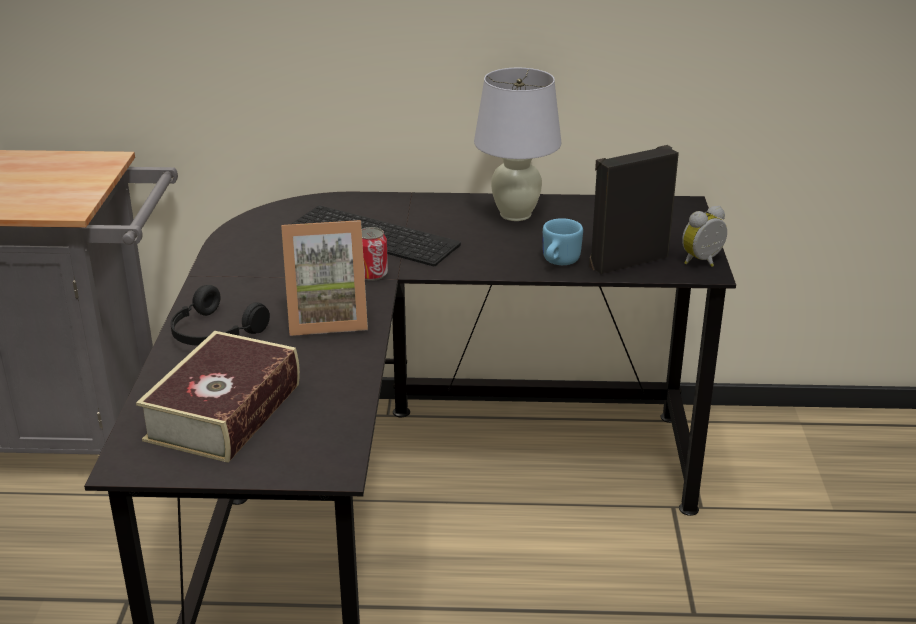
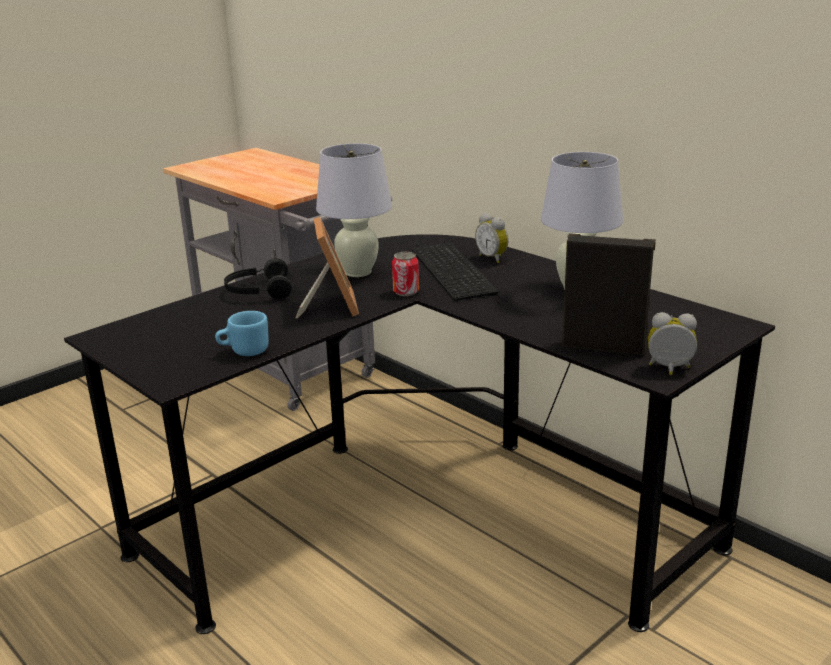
camera: 45 degrees right, 5 degrees down
book [136,331,300,463] -> none
picture frame [281,220,368,336] -> picture frame turned 135 degrees counterclockwise [295,217,359,318]
blue mug [543,218,583,265] -> blue mug moved to [215,311,269,356]
none -> white table lamp [316,143,392,277]
none -> alarm clock [475,213,509,263]

